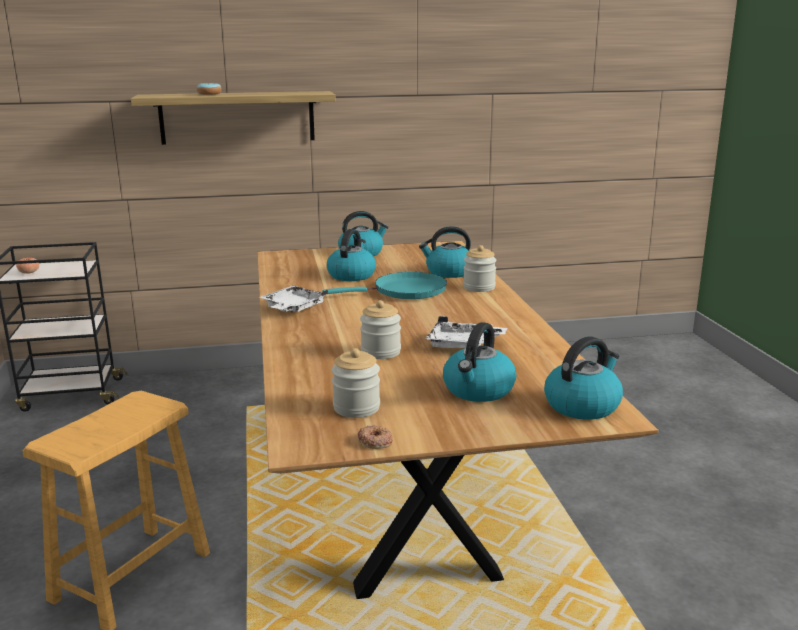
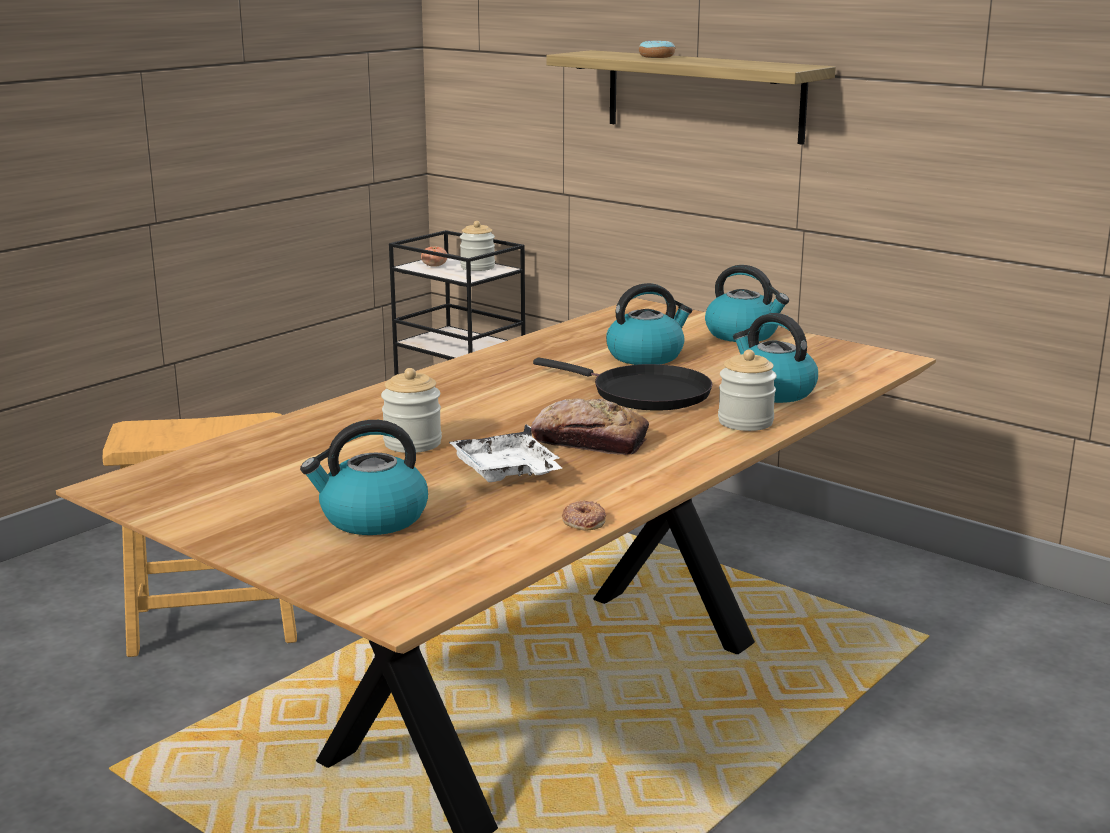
camera: 50 degrees right, 0 degrees up
white tray [260,286,328,312] -> none
turquoise frying pan [322,272,447,299] -> black frying pan [533,358,712,411]
jar [332,348,380,418] -> jar moved to [460,221,495,271]
donut [358,425,393,449] -> donut moved to [562,500,606,531]
kettle [544,337,623,420] -> none
none -> bread [531,398,649,455]

